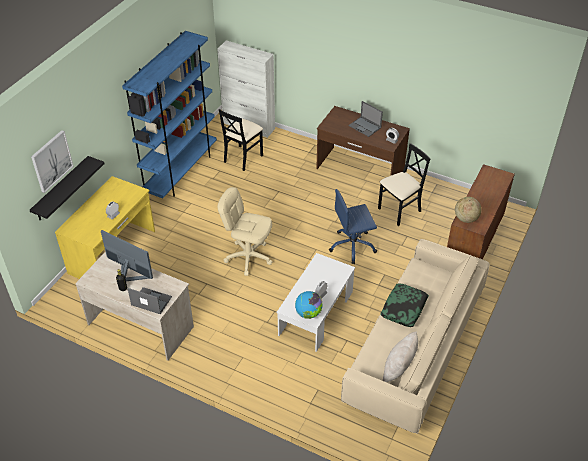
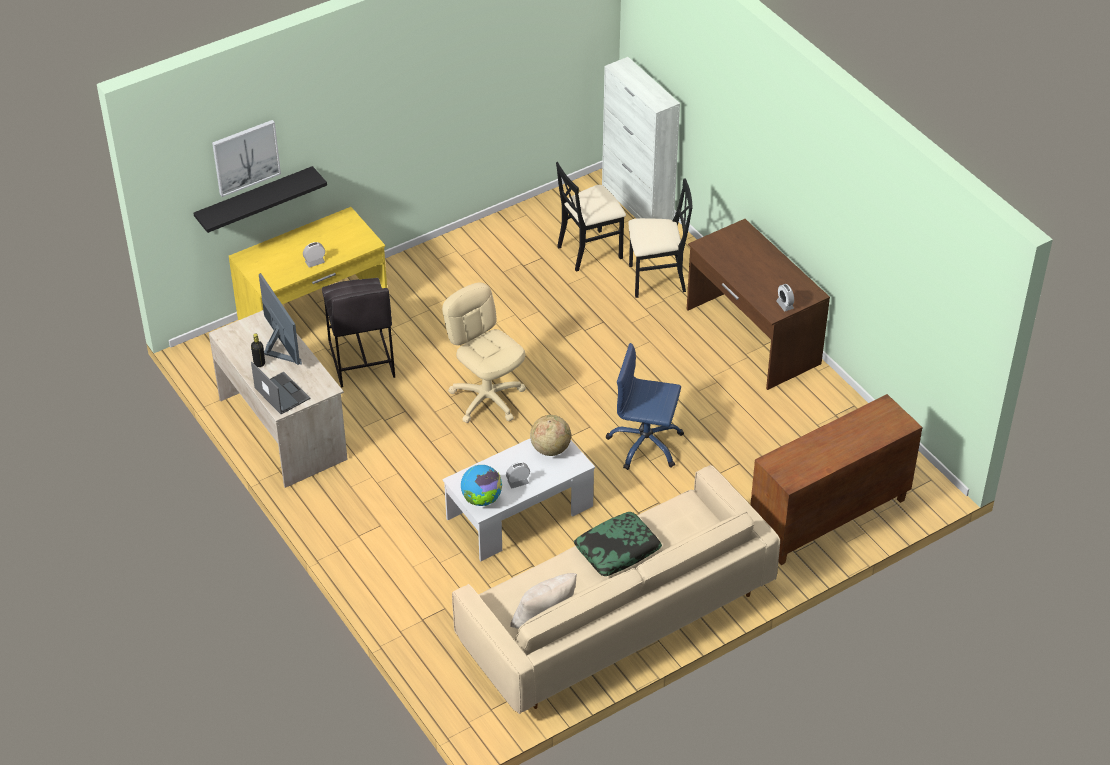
camera: 30 degrees right, 0 degrees up
blue bookcase [122,31,217,199] -> none
laptop [349,101,383,137] -> none
black chair [378,143,431,226] -> black chair moved to [628,178,692,298]
globe [455,197,482,223] -> globe moved to [530,415,571,456]
none -> grey stool [322,278,395,388]

